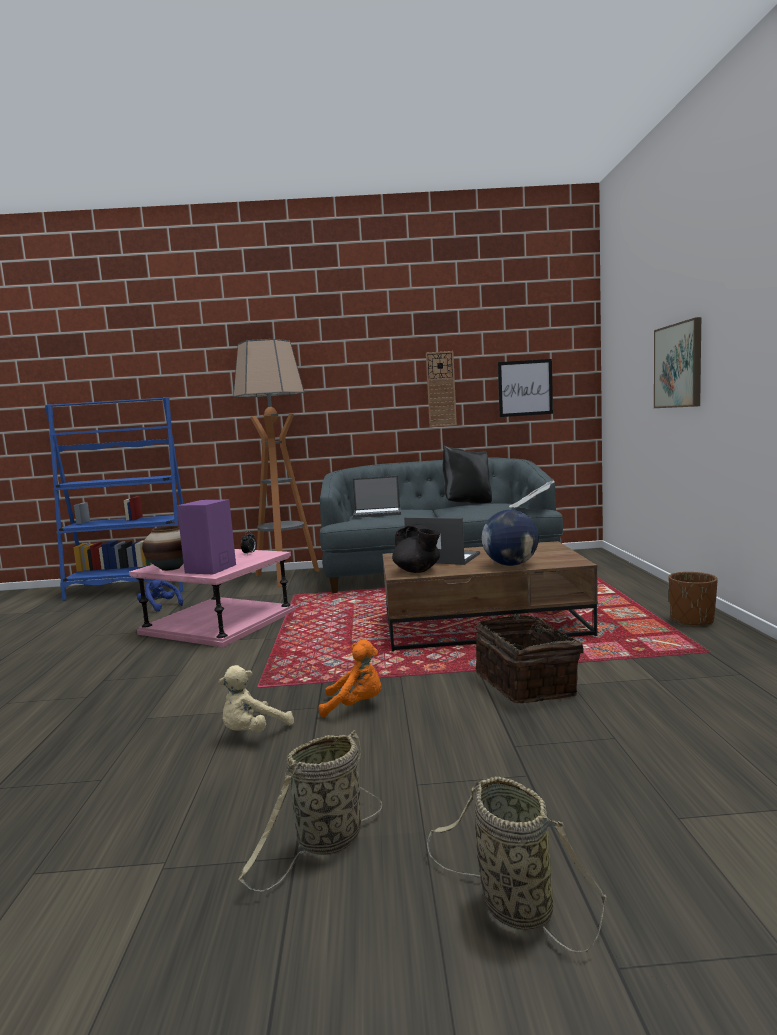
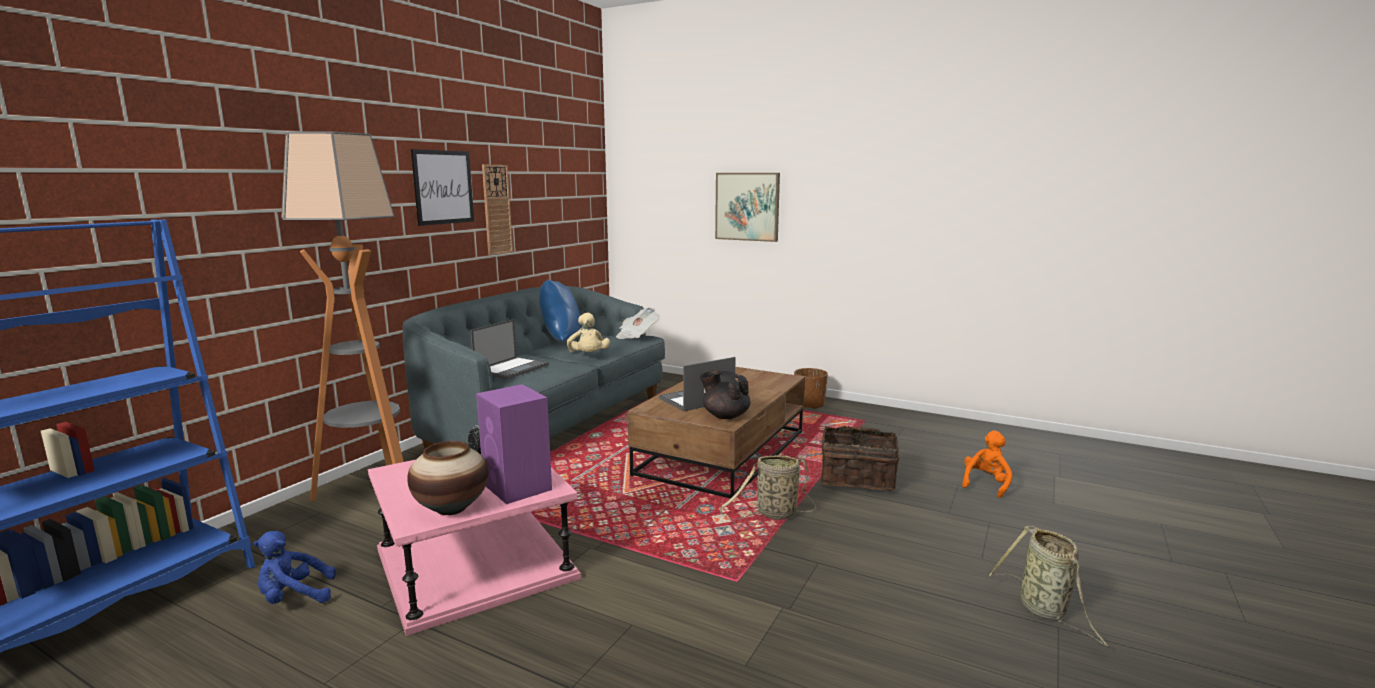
camera: 60 degrees left, 5 degrees up
beige plush toy [218,665,294,733] -> beige plush toy moved to [567,313,610,353]
orange plush toy [319,639,381,717] -> orange plush toy moved to [962,430,1013,498]
black teapot [392,525,440,573] -> black teapot turned 135 degrees counterclockwise [700,370,751,419]
basket [427,777,606,952] -> basket moved to [719,455,816,520]
black pillow [443,446,492,504] -> blue pillow [539,279,581,342]
globe [482,510,539,566] -> none
picture [498,359,553,417] -> picture moved to [411,149,474,226]

